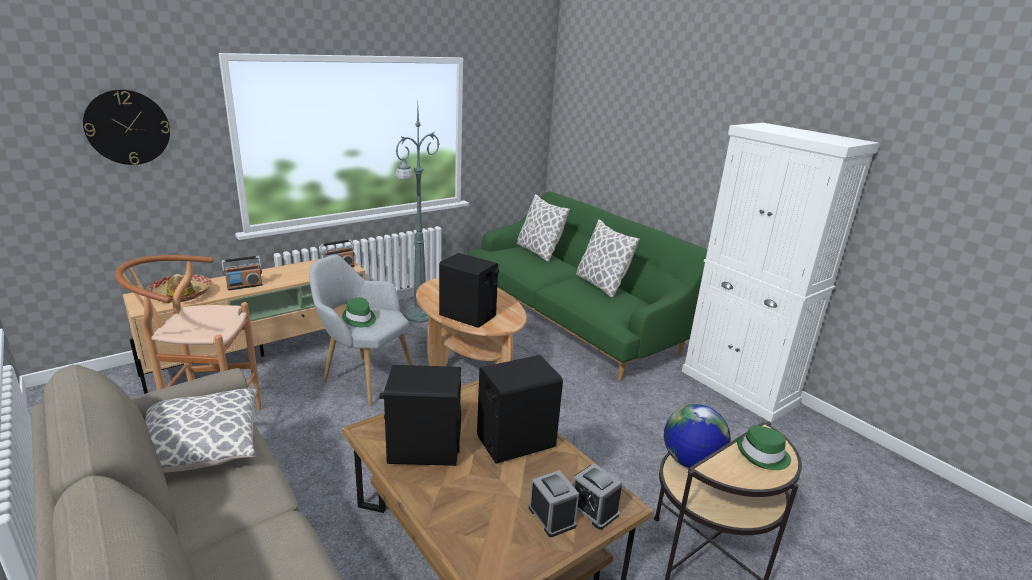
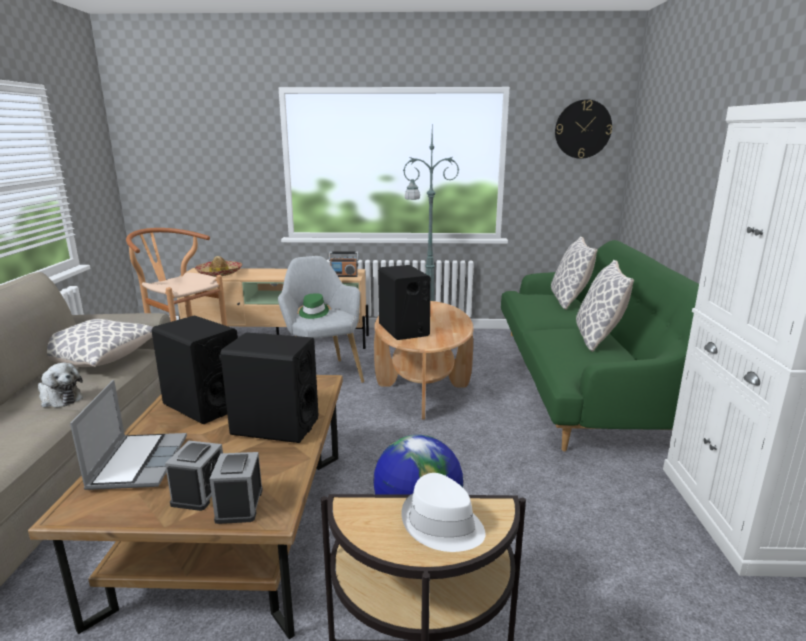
camera: 40 degrees right, 5 degrees down
wall clock [83,90,170,165] -> wall clock moved to [555,99,612,159]
radio [222,256,263,291] -> none
green hat [737,425,791,470] -> white hat [401,473,485,552]
none -> plush toy [38,362,83,408]
none -> laptop [70,380,187,490]

